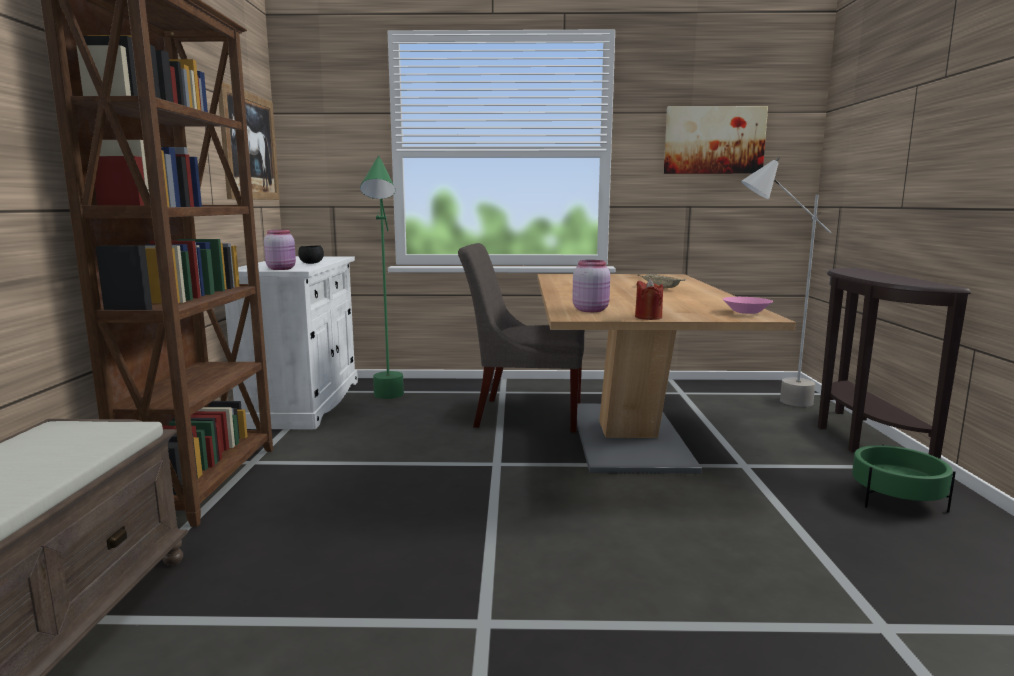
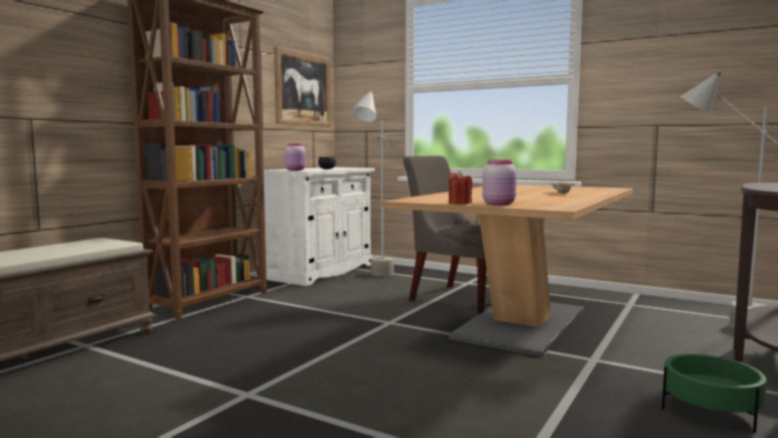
camera: 30 degrees right, 5 degrees down
green floor lamp [360,156,404,399] -> grey floor lamp [352,90,394,277]
pink jar [572,260,610,312] -> pink jar moved to [482,159,517,205]
picture [664,106,768,174] -> none
pink bowl [723,297,773,314] -> none

